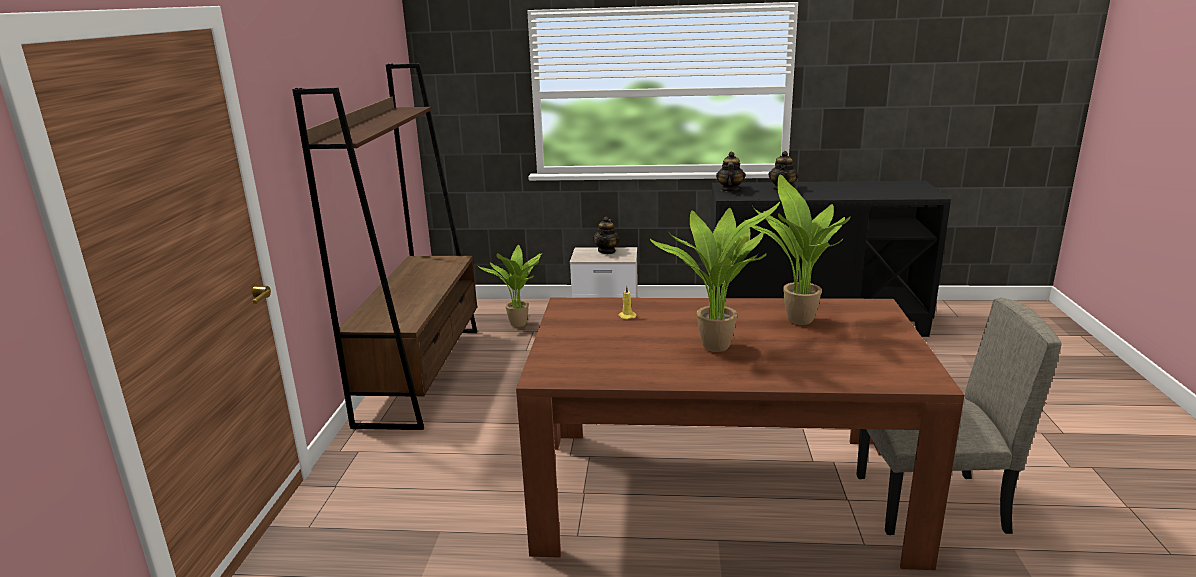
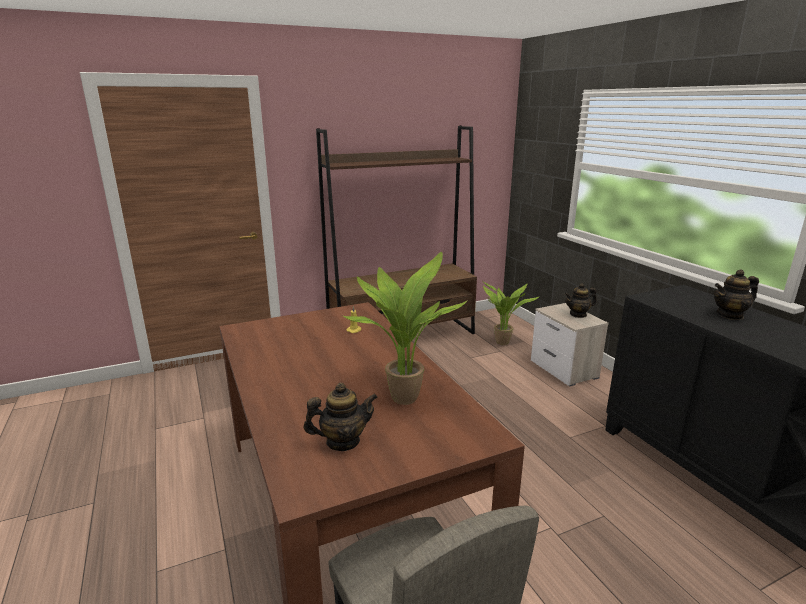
camera: 60 degrees right, 0 degrees up
potted plant [650,202,780,352] -> none
teapot [716,152,746,192] -> teapot moved to [304,383,378,451]

